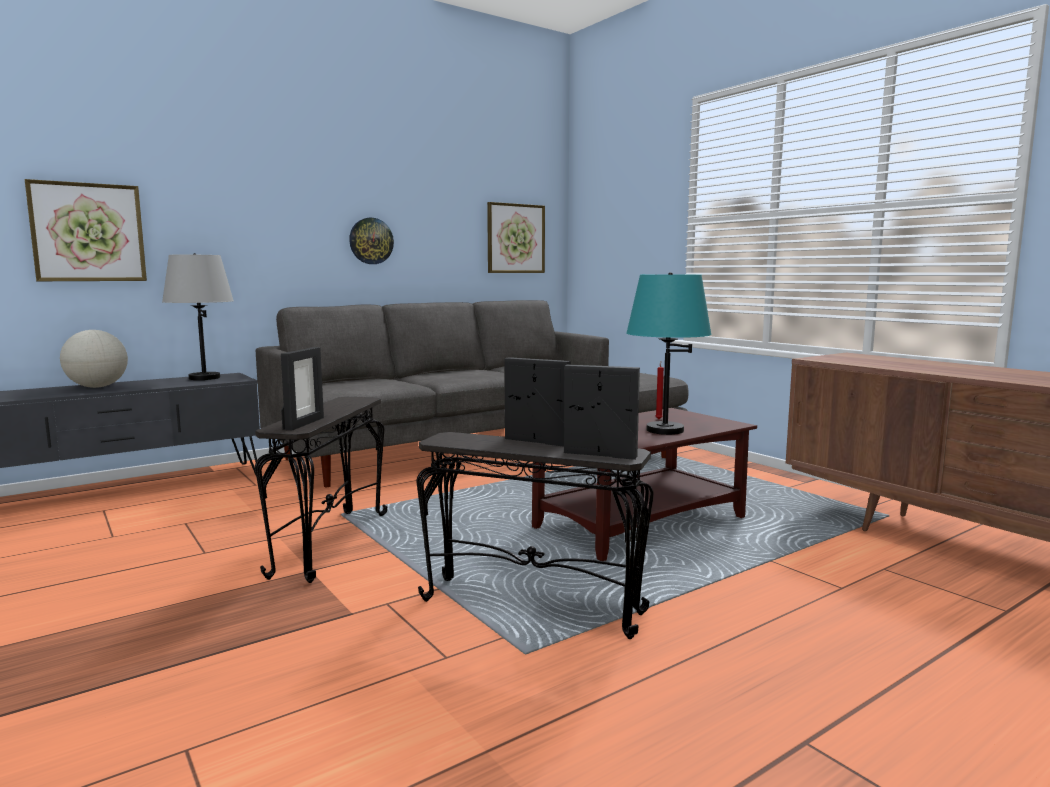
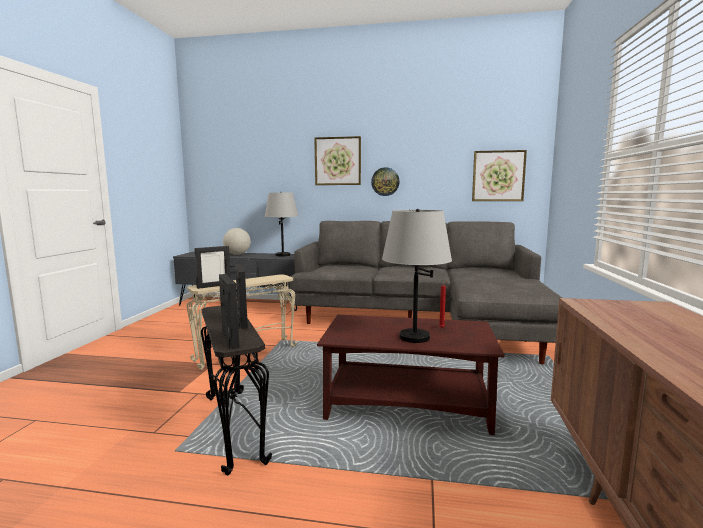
camera: 45 degrees right, 0 degrees up
picture [25,179,147,281] -> picture moved to [314,136,361,185]
black side table [255,397,388,583] -> beige side table [186,274,297,370]
turquoise table lamp [626,272,712,435] -> grey table lamp [382,209,452,343]

